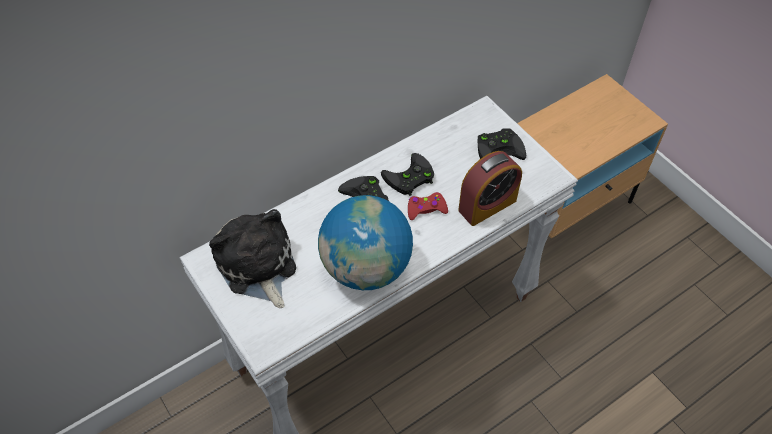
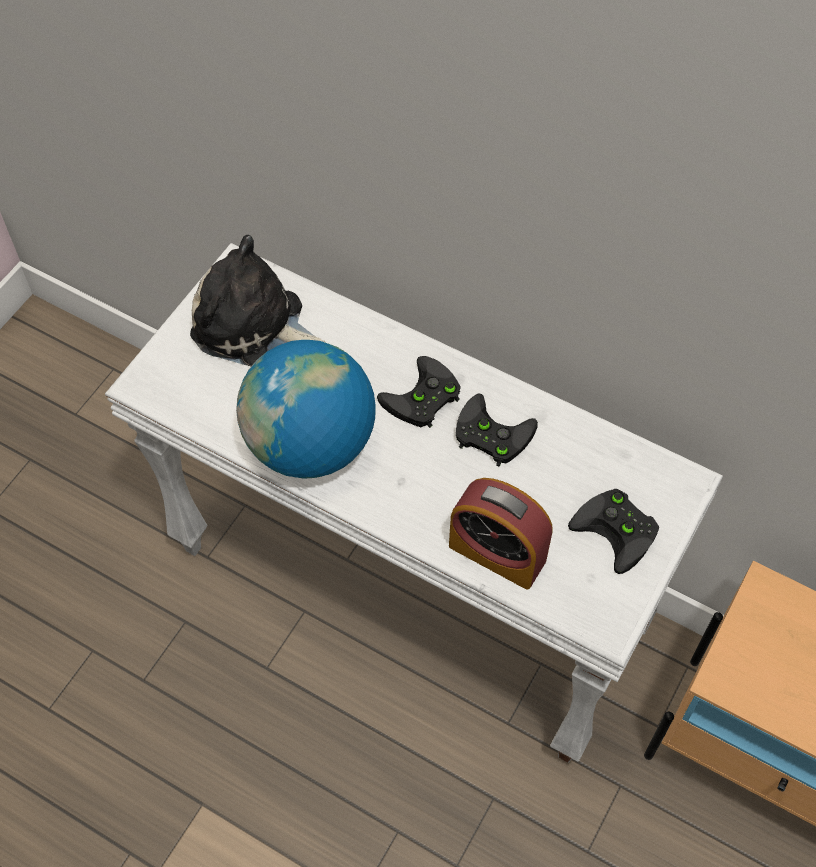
camera: 65 degrees right, 5 degrees up
plush toy [209,209,296,308] -> plush toy turned 105 degrees counterclockwise [190,235,326,367]
red game controller [408,192,448,220] -> none

